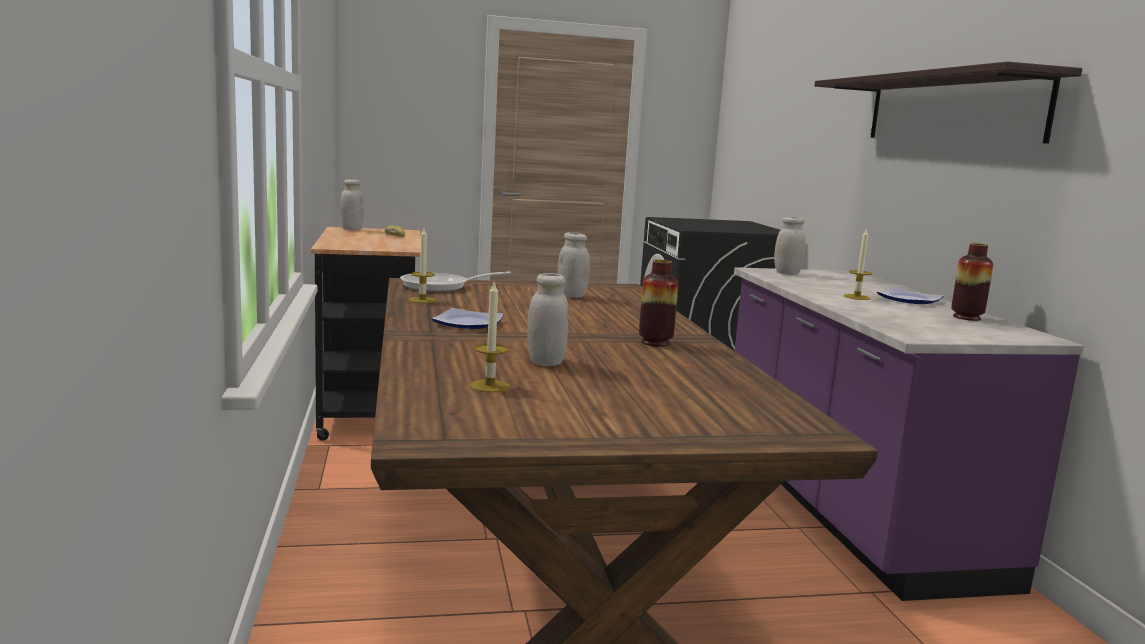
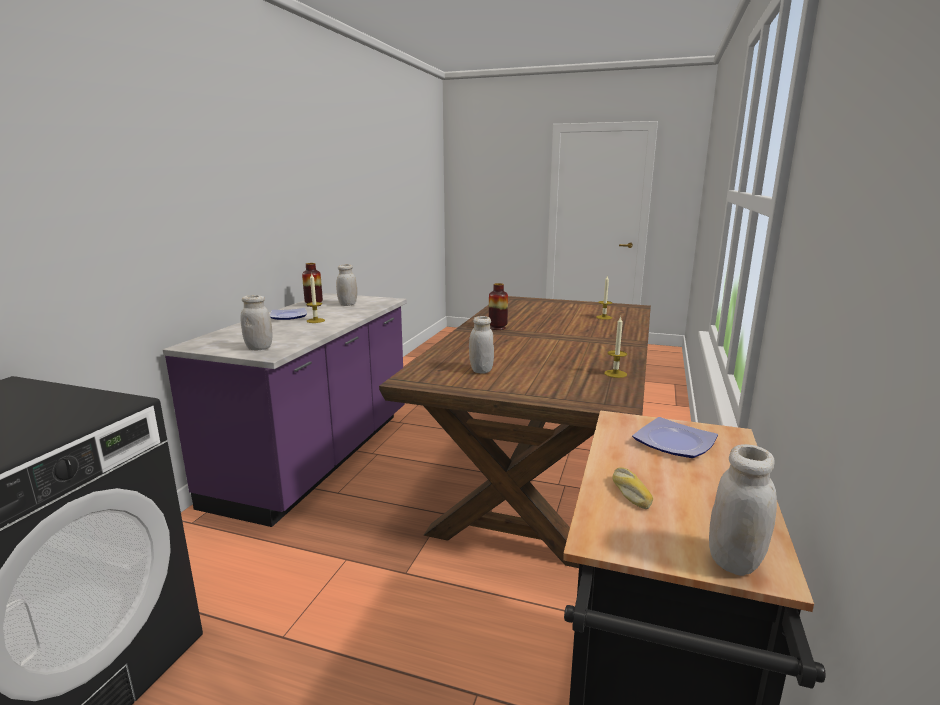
camera: 150 degrees left, 5 degrees up
frying pan [400,271,511,292] -> none
plate [431,308,504,329] -> plate moved to [632,417,718,458]
white jar [527,273,568,366] -> white jar moved to [336,264,357,306]
shelf [814,62,1082,144] -> none

